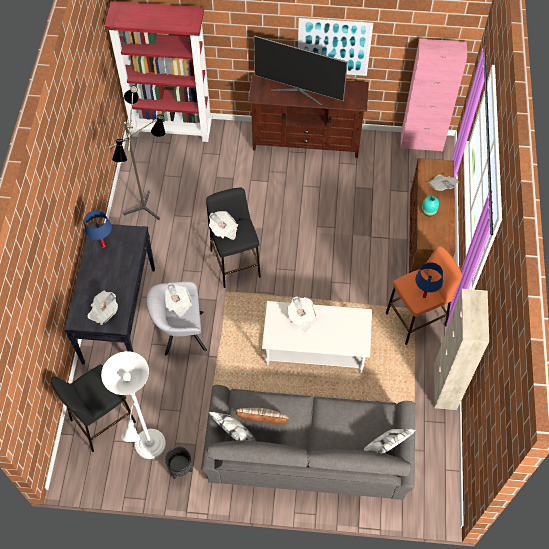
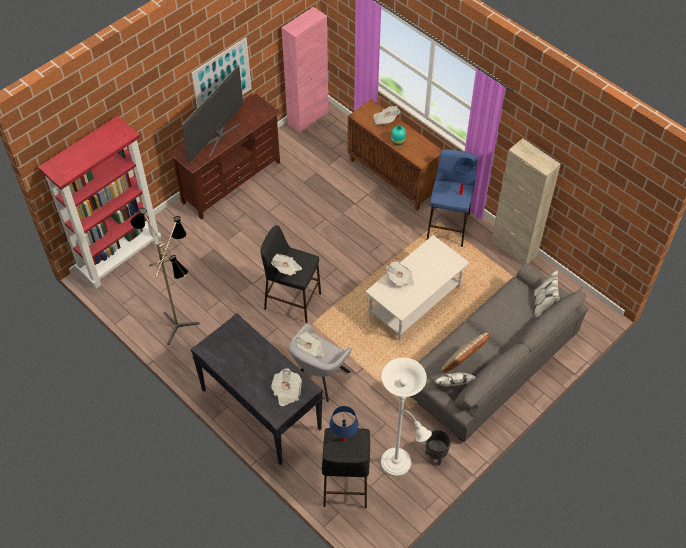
camera: 50 degrees left, 5 degrees down
blue table lamp [84,210,112,248] -> blue table lamp moved to [329,406,359,442]
television [254,35,348,106] -> television turned 150 degrees clockwise [182,65,243,163]
orange stool [386,246,462,345] -> blue stool [427,149,478,247]

